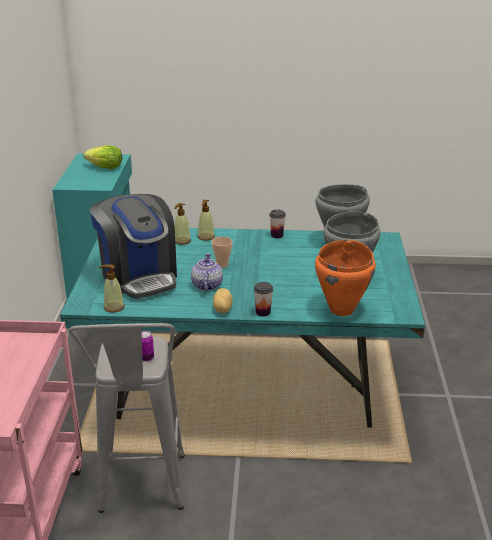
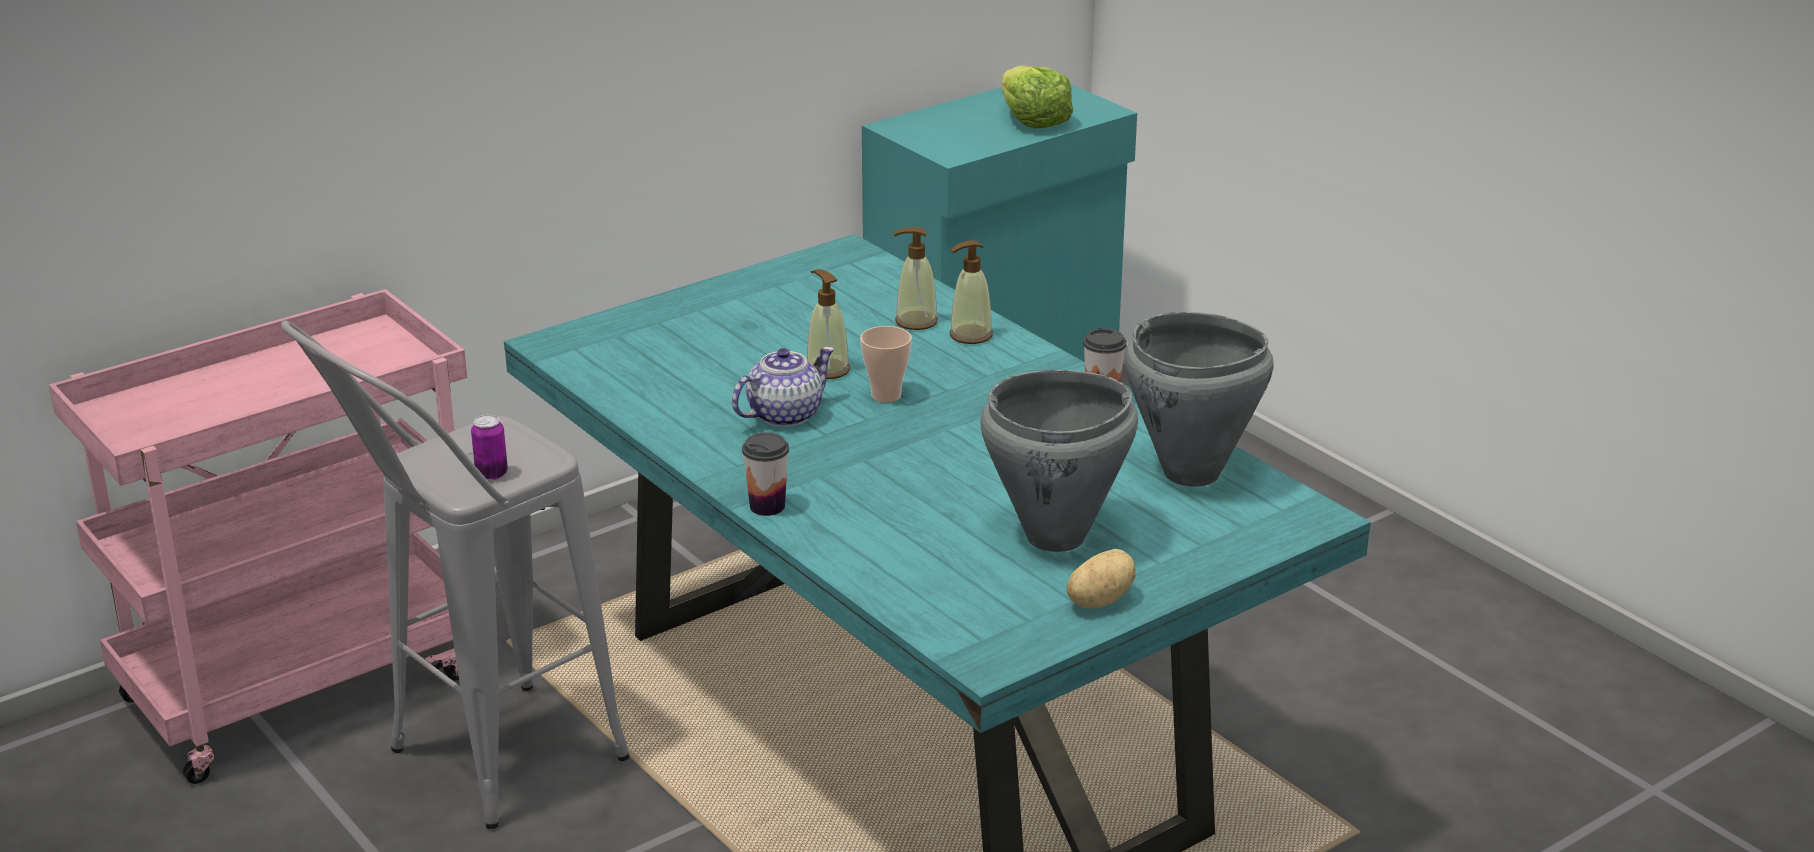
camera: 50 degrees right, 0 degrees up
coffee machine [90,194,177,299] -> none
soap dispenser [99,264,124,313] -> soap dispenser moved to [807,269,850,379]
potato [213,288,233,313] -> potato moved to [1067,549,1136,609]
orange cooking pot [315,240,376,316] -> none

